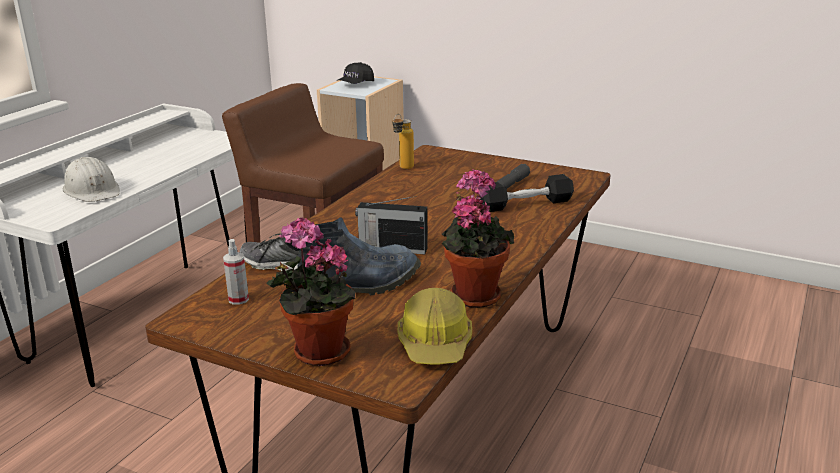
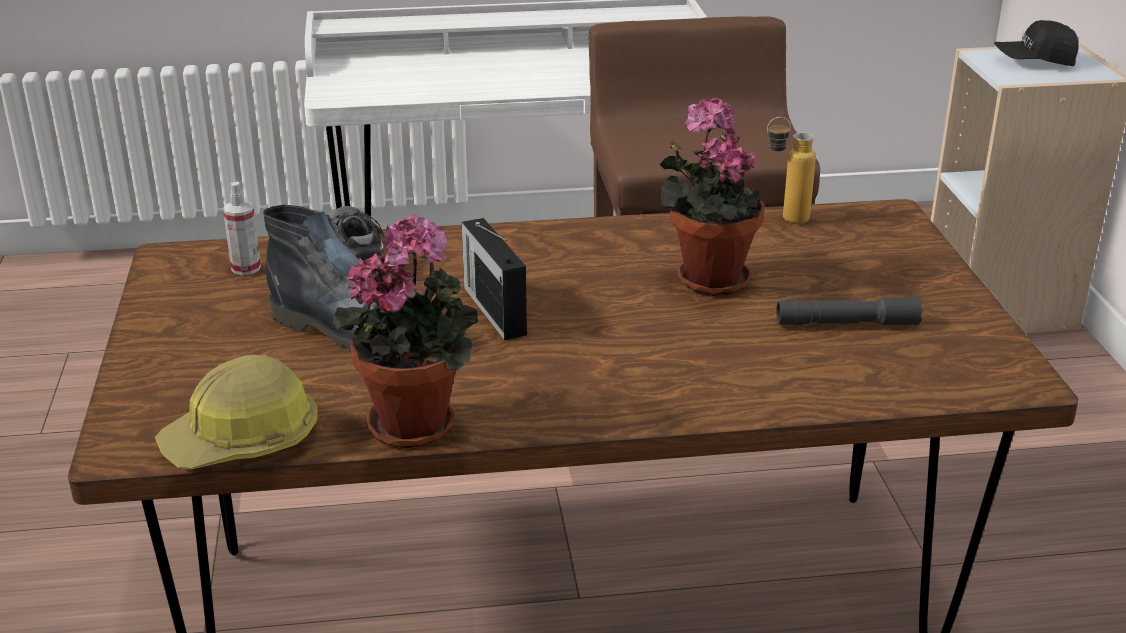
camera: 55 degrees right, 5 degrees up
white hard hat [63,157,120,202] -> none
potted plant [266,218,356,366] -> potted plant moved to [659,97,765,296]
black dumbbell [479,174,574,212] -> none

